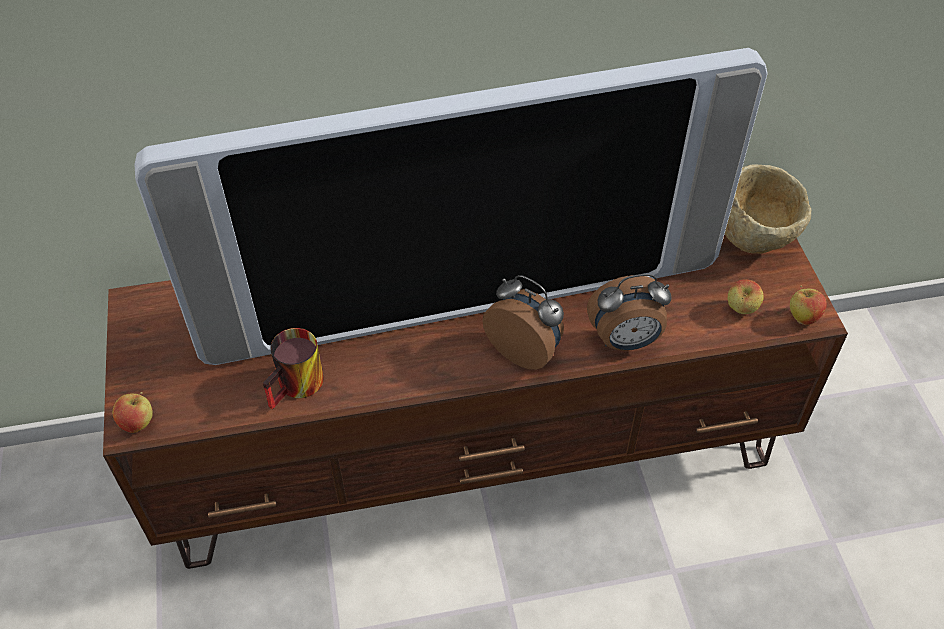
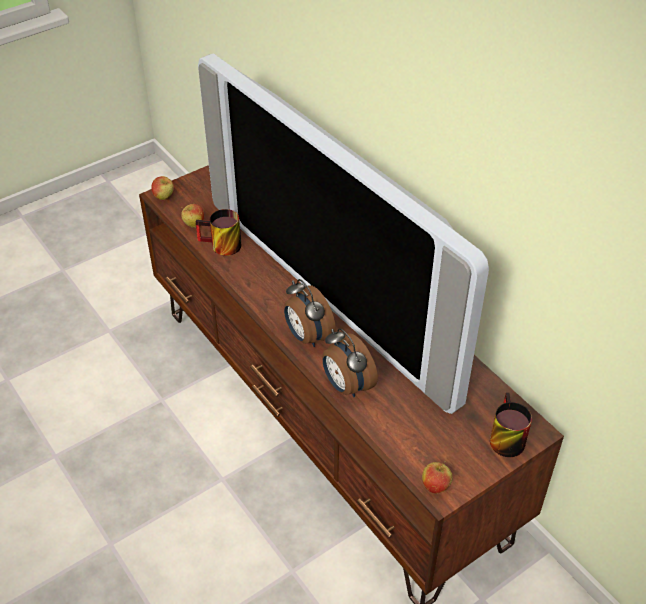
camera: 65 degrees right, 5 degrees down
alarm clock [482,275,564,370] -> alarm clock turned 135 degrees clockwise [284,279,336,347]
beige bowl [725,165,811,254] -> mug [490,392,532,457]
apple [728,279,763,314] -> apple moved to [181,204,204,228]

